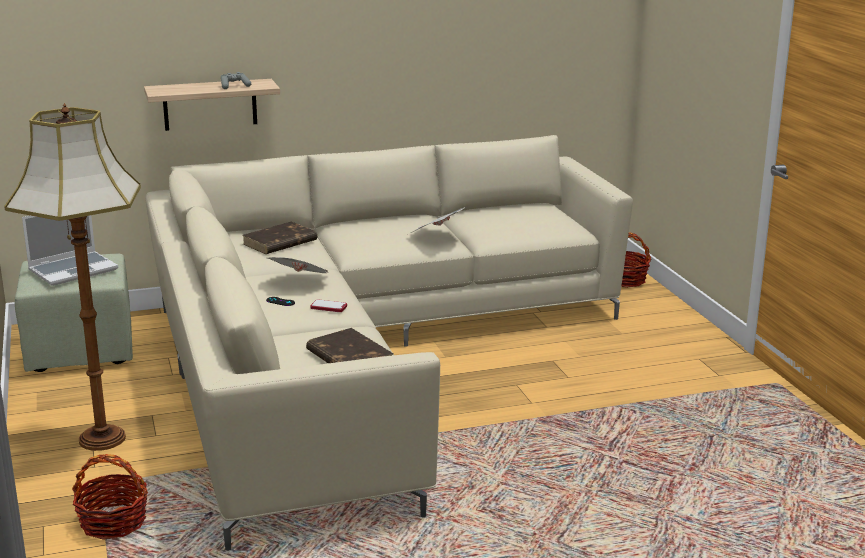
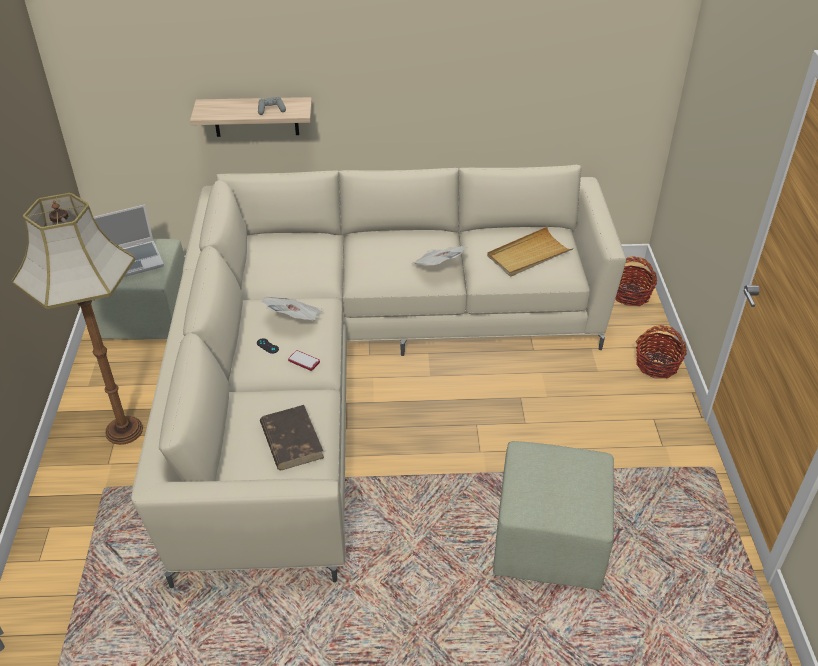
camera: 15 degrees right, 20 degrees up
basket [72,454,148,539] -> basket moved to [636,325,687,378]
brown book [242,222,318,254] -> none
none -> beige tray [487,227,574,277]
none -> green ottoman [493,441,614,590]

